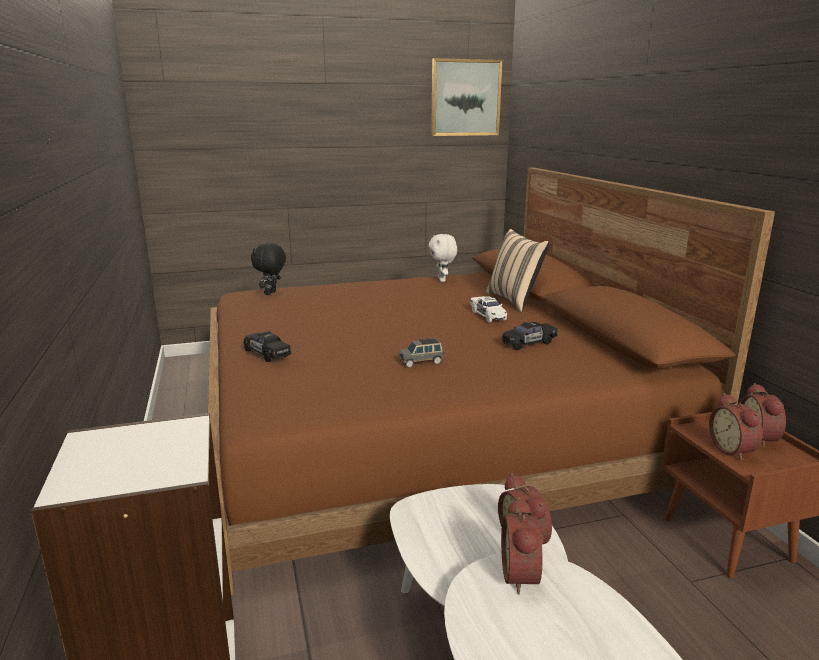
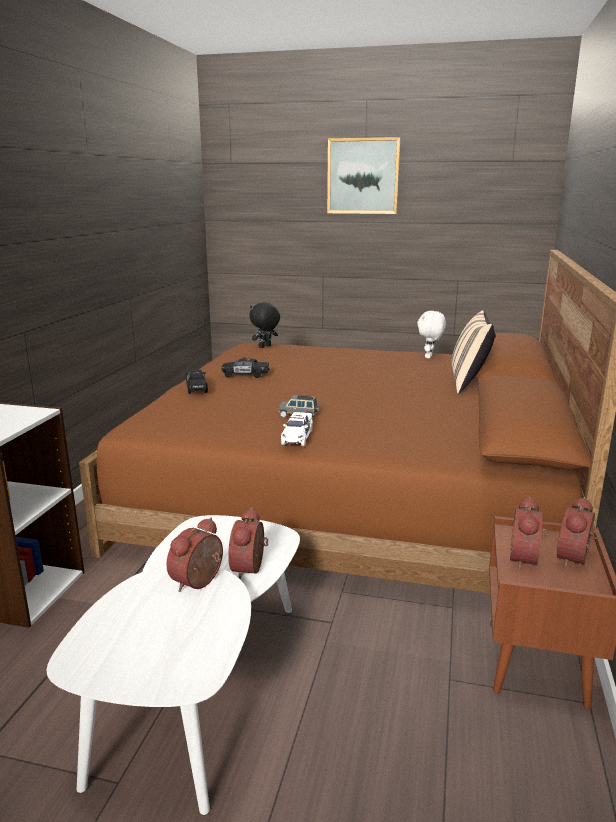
camera: 30 degrees right, 0 degrees up
picture [431,58,502,136] -> picture moved to [327,137,400,214]
white toy car [470,296,507,323] -> white toy car moved to [281,412,313,446]
black toy car [502,322,557,350] -> black toy car moved to [222,357,270,378]

